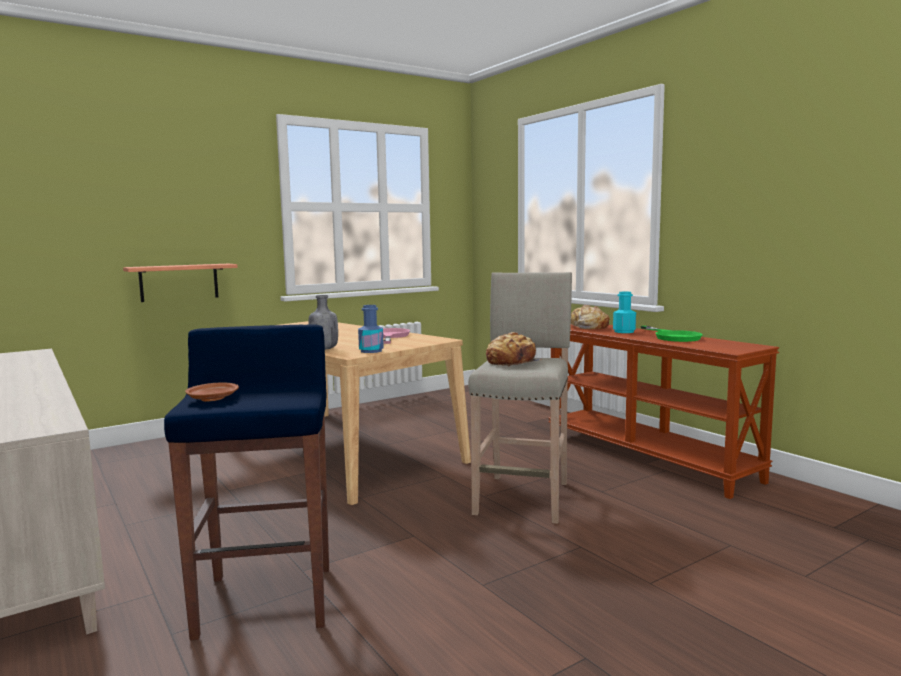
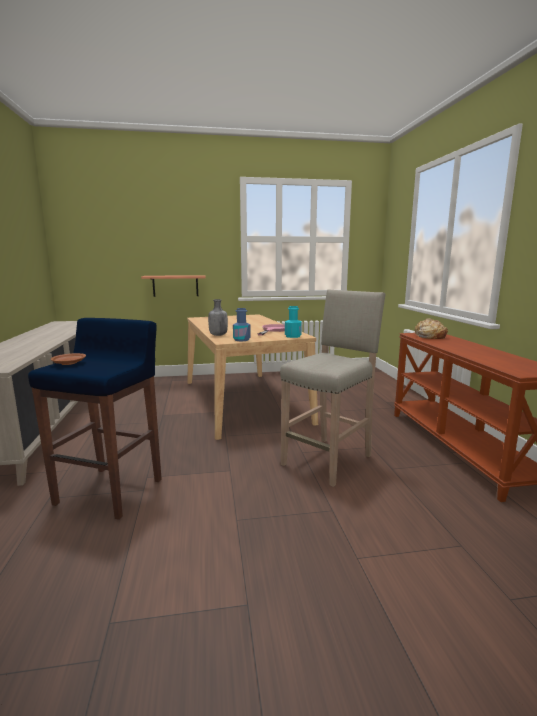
camera: 25 degrees right, 5 degrees up
bread [486,332,542,366] -> none
turquoise bottle [613,292,636,333] -> turquoise bottle moved to [285,306,302,338]
green frying pan [641,326,703,342] -> none

